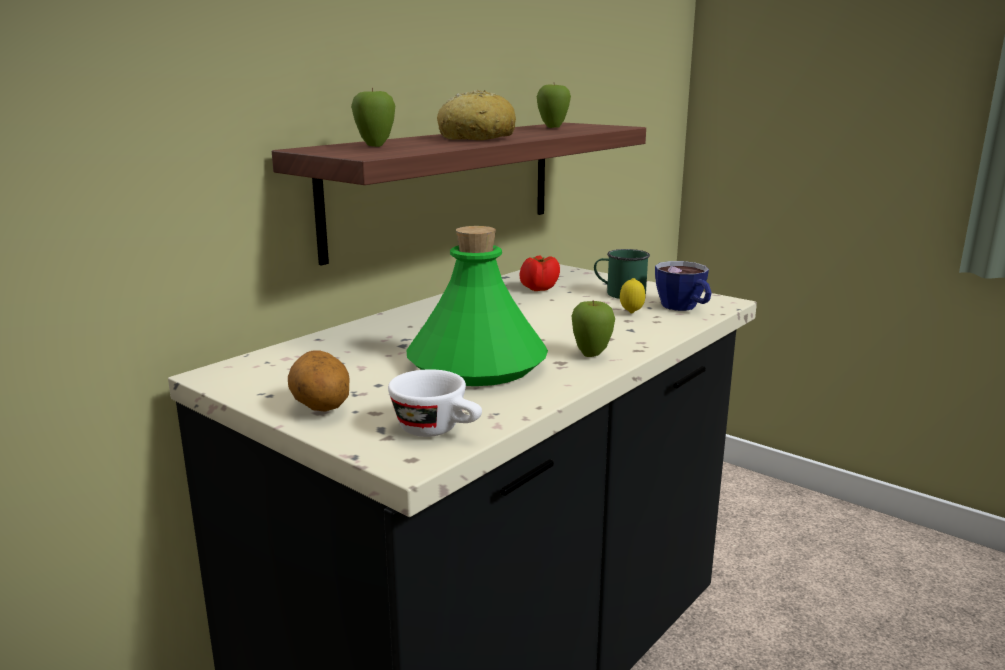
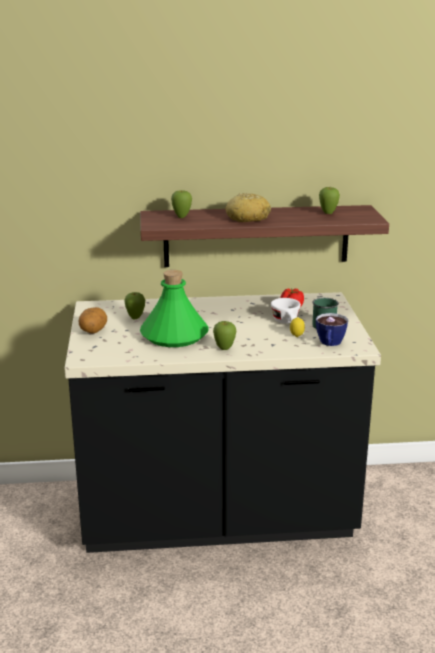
camera: 45 degrees right, 5 degrees up
white cup [388,369,482,437] -> white cup moved to [271,298,301,324]
none -> apple [124,292,145,320]

